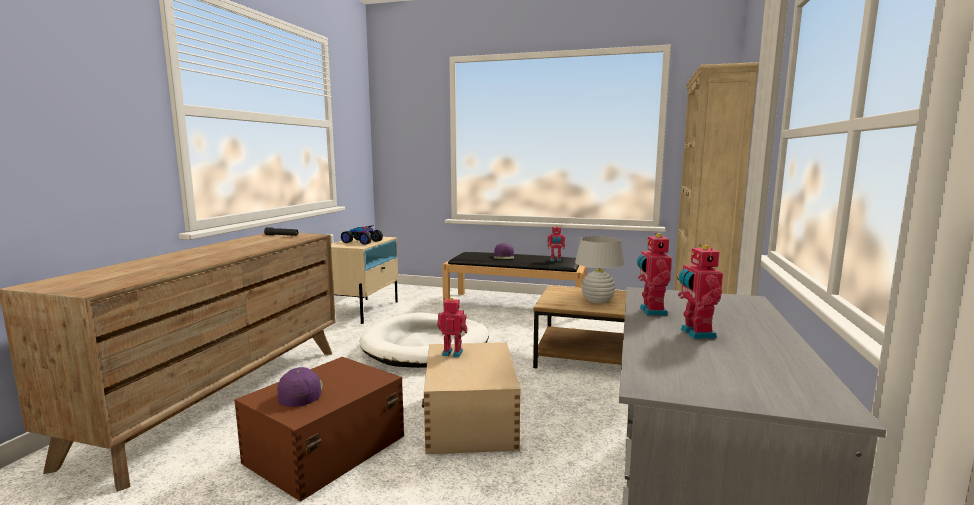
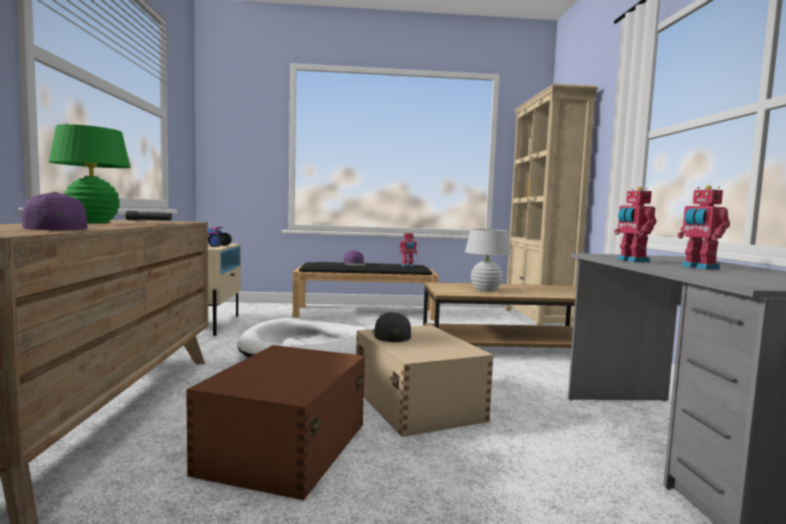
camera: 20 degrees left, 5 degrees down
purple cap [277,367,323,407] -> purple cap moved to [21,192,87,230]
toy robot [437,298,467,357] -> black cap [372,312,411,342]
none -> green table lamp [49,124,131,223]

